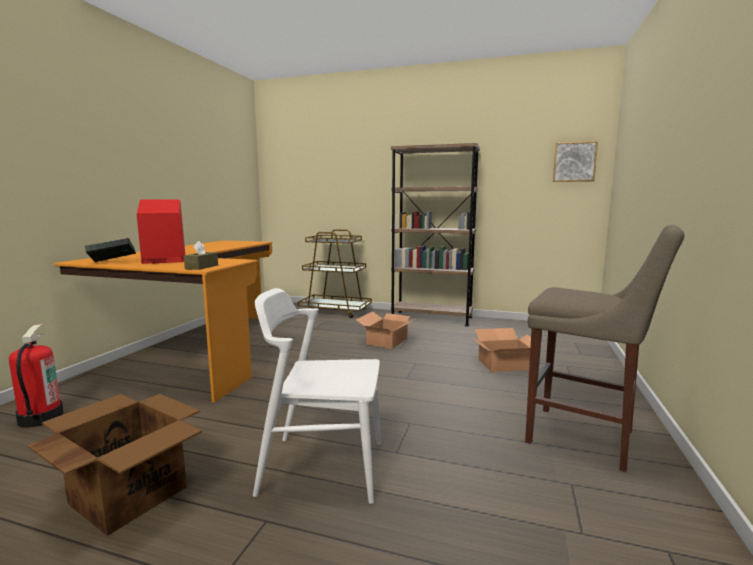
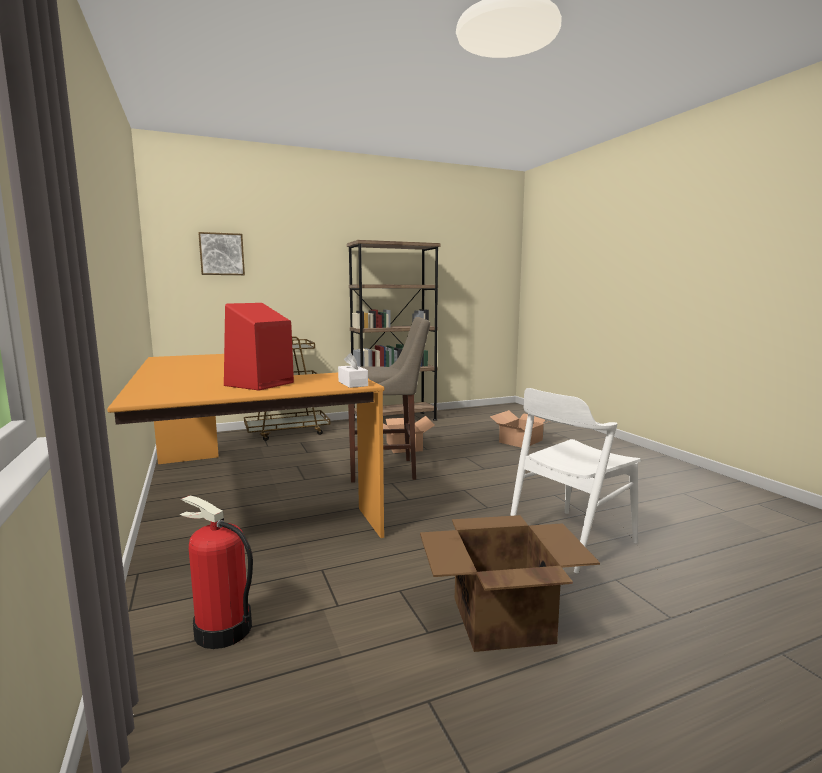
camera: 40 degrees left, 0 degrees up
book [85,238,136,262] -> none
brown tissue box [184,241,218,270] -> white tissue box [338,353,368,388]
beige stool [525,225,685,472] -> beige stool moved to [348,317,430,483]
picture [553,141,598,182] -> picture moved to [198,232,245,275]

